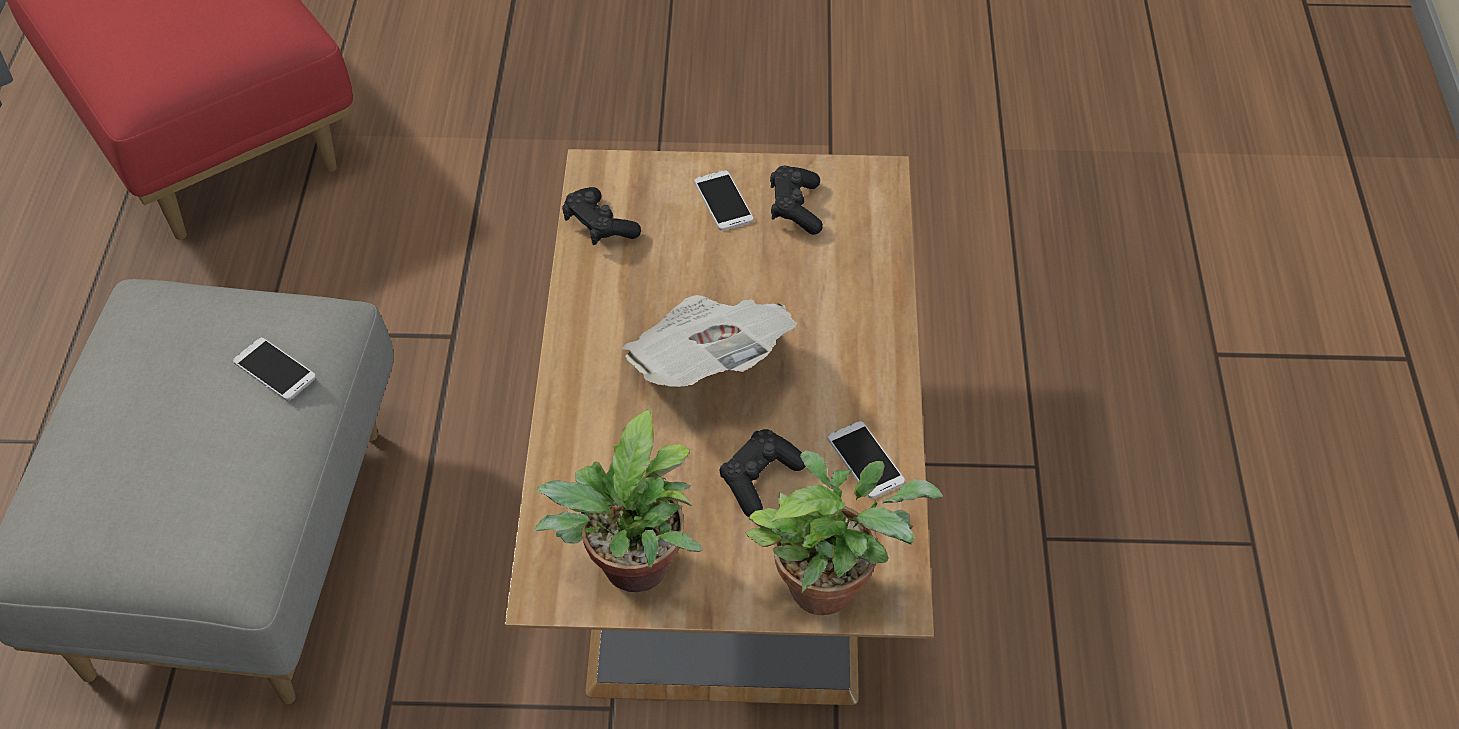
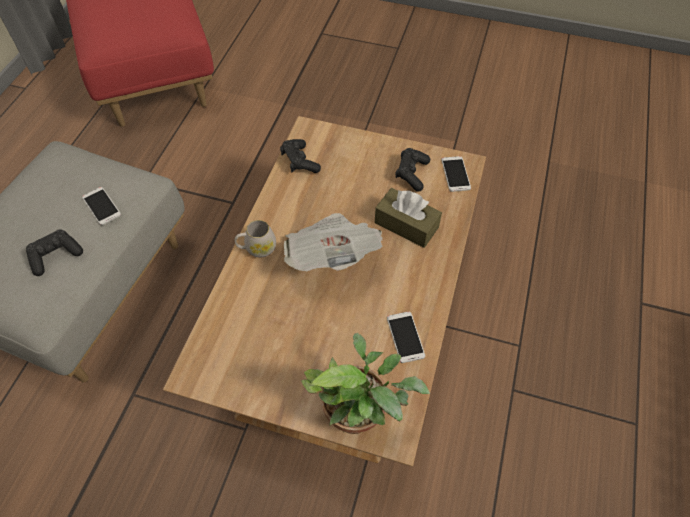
camera: 15 degrees right, 5 degrees up
potted plant [534,408,703,592] -> none
phone [694,170,754,231] -> phone moved to [441,156,471,192]
black game controller [719,429,805,517] -> black game controller moved to [26,230,83,276]
none -> white mug [235,220,276,257]
none -> brown tissue box [375,188,442,248]

